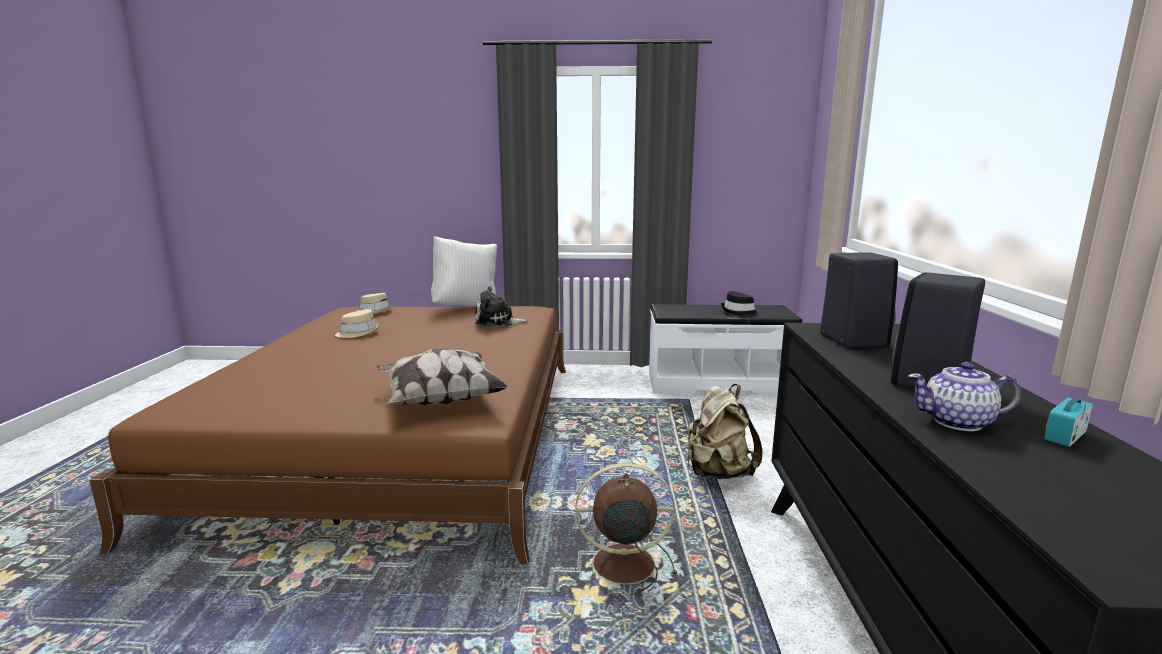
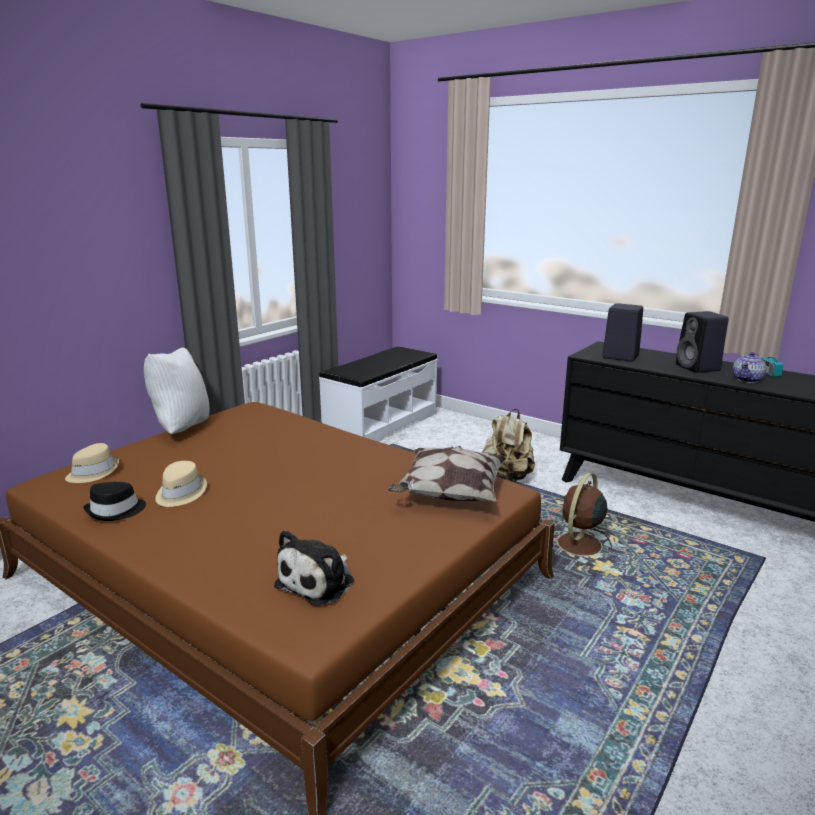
camera: 55 degrees left, 5 degrees up
plush toy [475,286,529,327] -> plush toy moved to [274,530,354,606]
black hat [721,291,759,315] -> black hat moved to [84,482,146,521]

